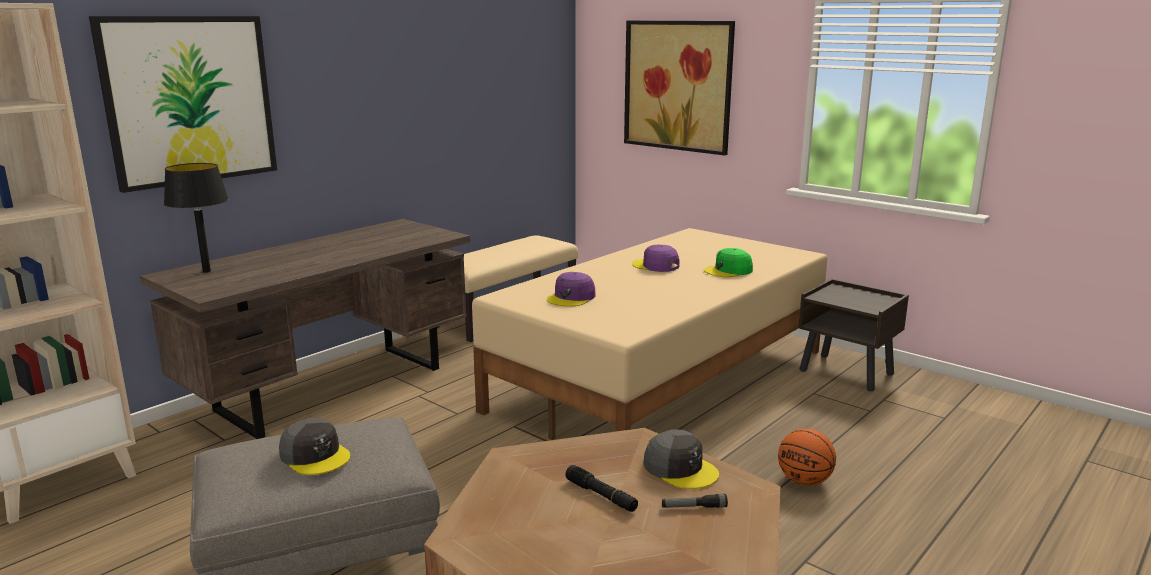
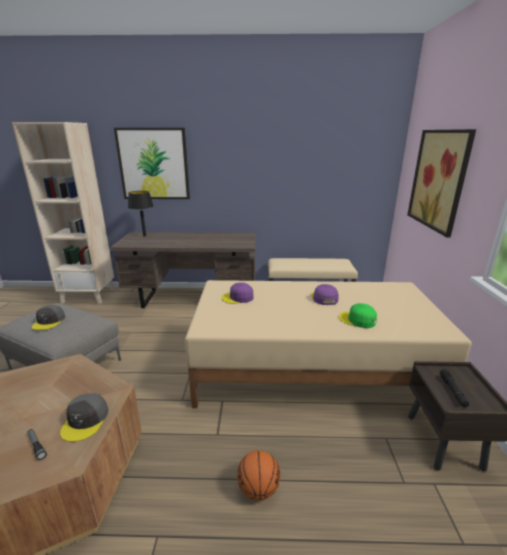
camera: 50 degrees right, 5 degrees up
black flashlight [565,465,638,512] -> black flashlight moved to [440,369,469,407]

